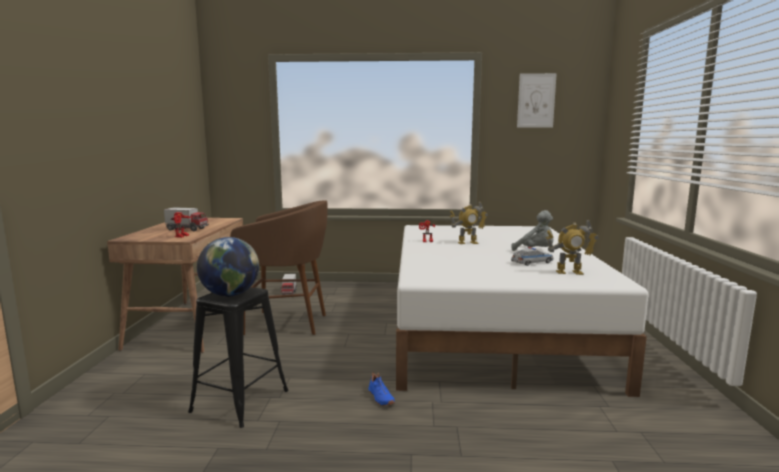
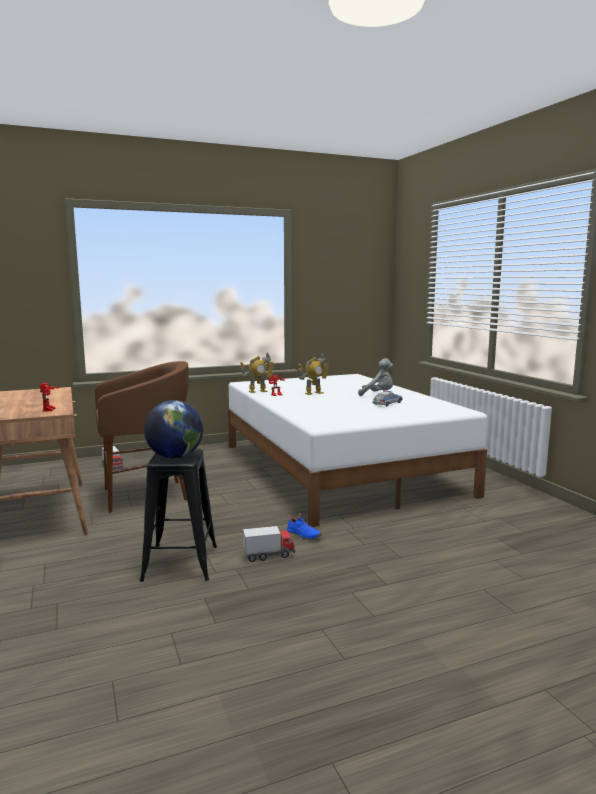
camera: 25 degrees left, 0 degrees up
toy truck [164,207,209,231] -> toy truck moved to [243,526,295,562]
picture [517,73,557,127] -> none
toy robot [546,219,599,275] -> toy robot moved to [240,353,275,393]

